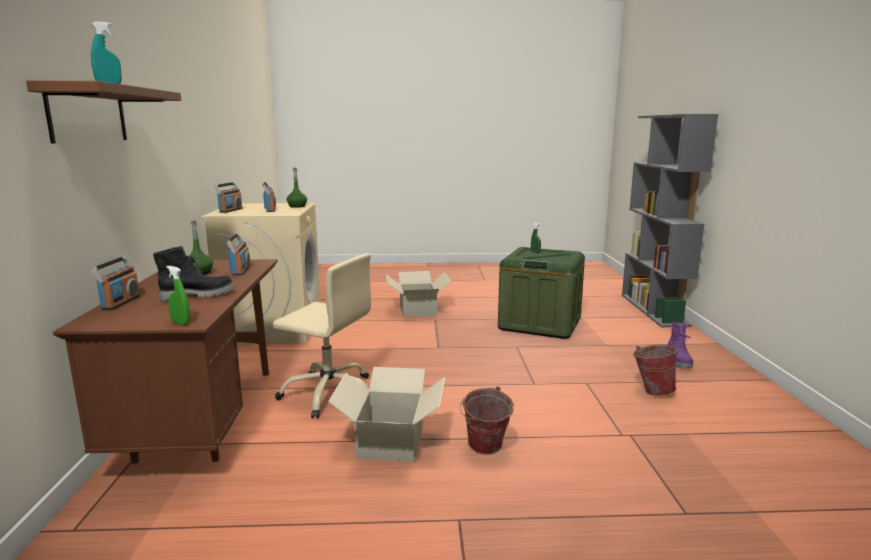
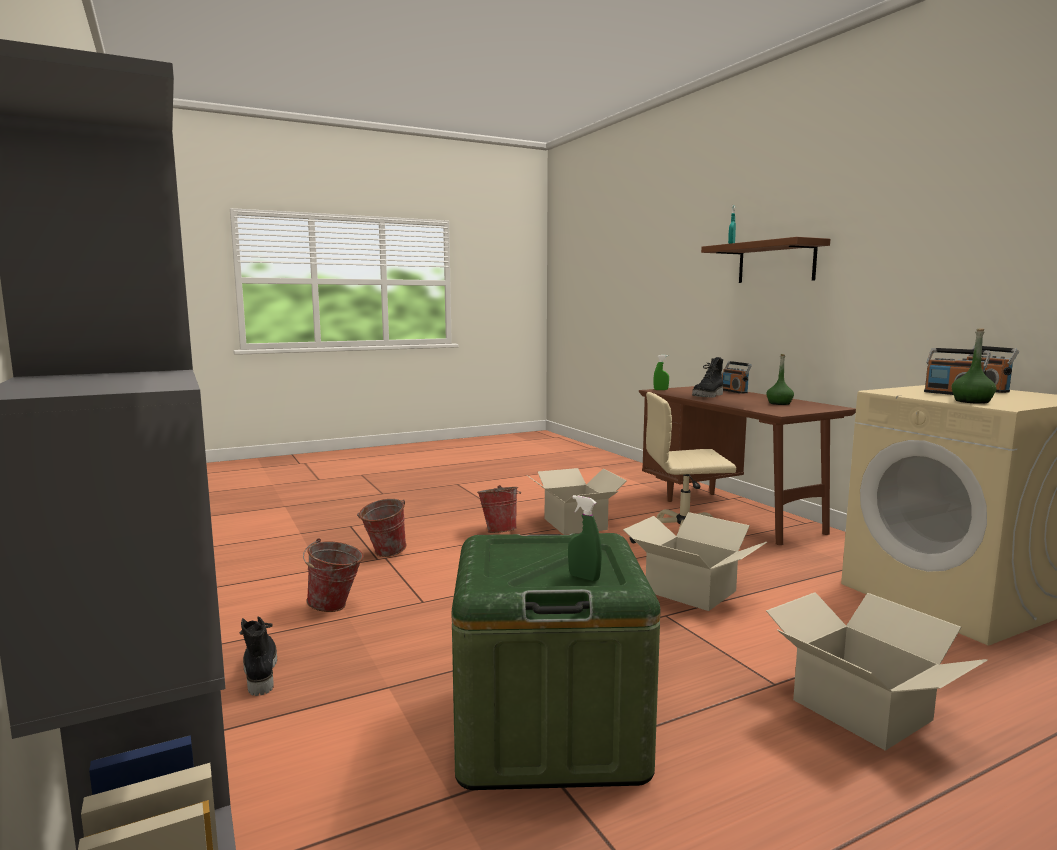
camera: 155 degrees right, 5 degrees down
radio [226,233,250,275] -> none
purple boot [668,322,693,368] -> black boot [240,617,277,696]
none -> bucket [357,499,407,557]
none -> cardboard box [623,512,767,611]

